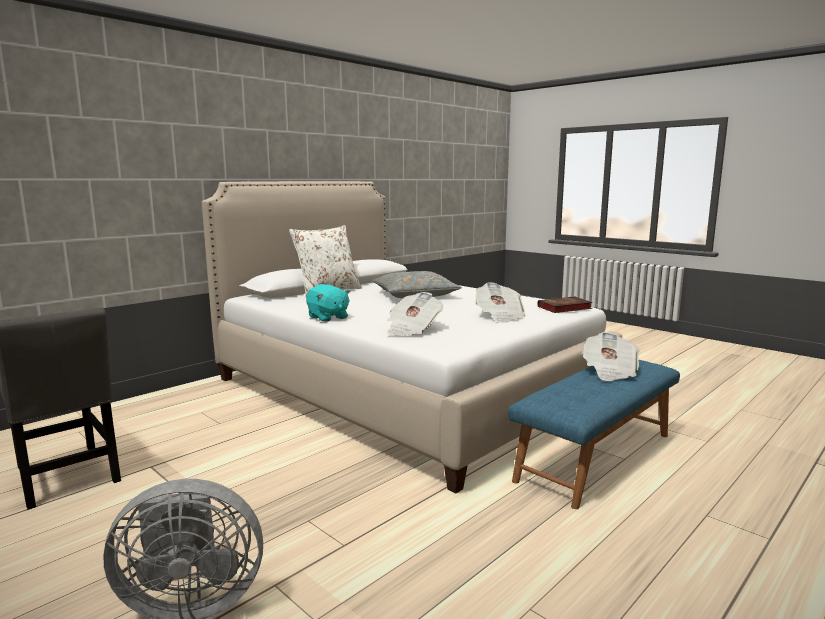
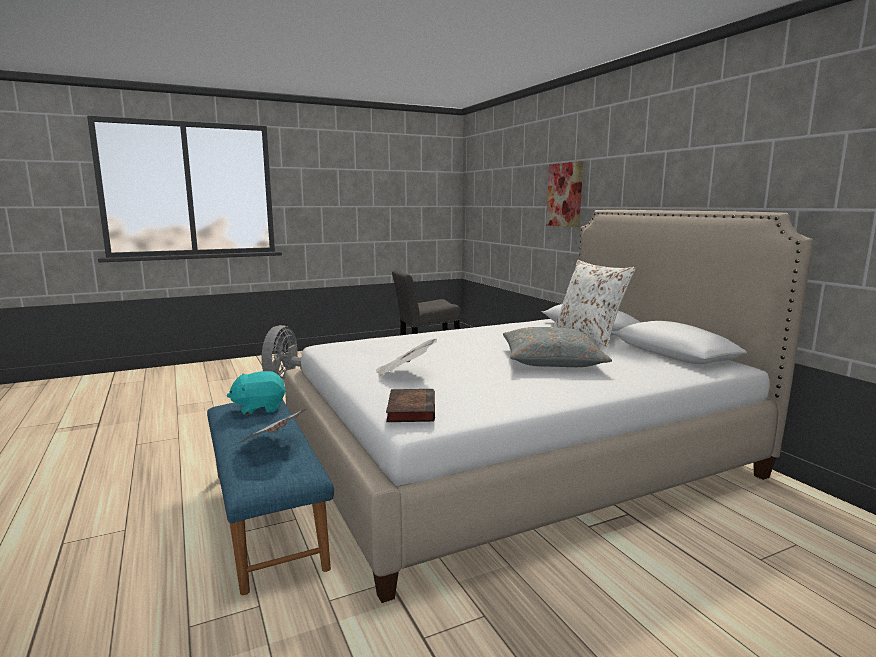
camera: 110 degrees right, 0 degrees up
turquoise plush toy [306,284,350,322] -> turquoise plush toy moved to [227,371,286,415]
newspaper [387,292,443,336] -> none
none -> picture [546,161,583,227]

